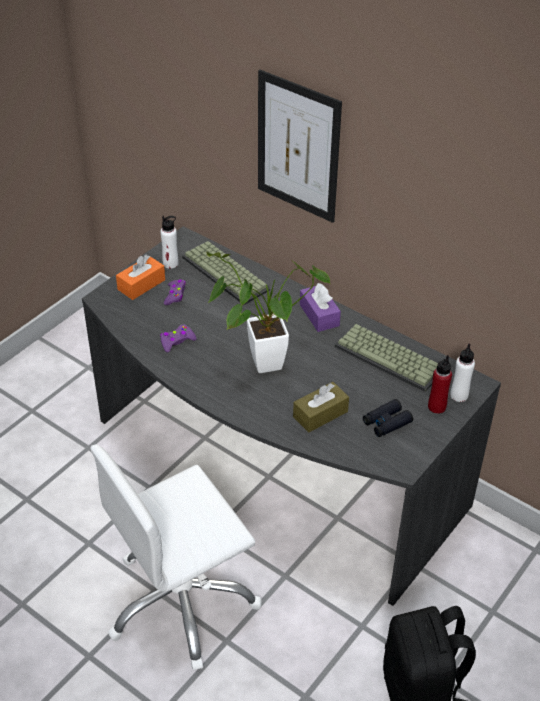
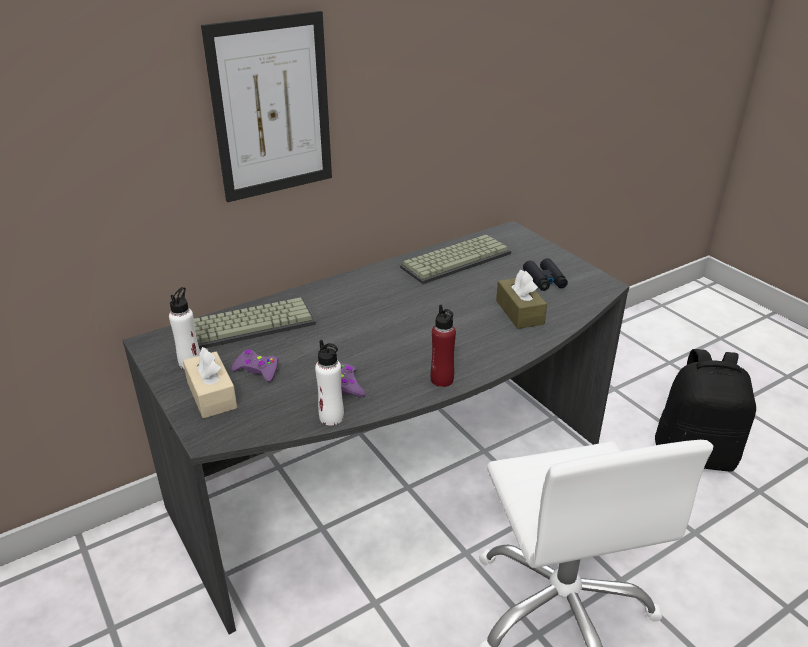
camera: 70 degrees left, 10 degrees down
orange tissue box [116,254,165,300] -> beige tissue box [183,347,238,418]
potted plant [207,252,330,373] -> none
purple tissue box [300,283,341,332] -> none
red bottle [428,355,452,414] -> red bottle moved to [431,305,456,387]
white bottle [450,343,475,402] -> white bottle moved to [315,340,344,425]

